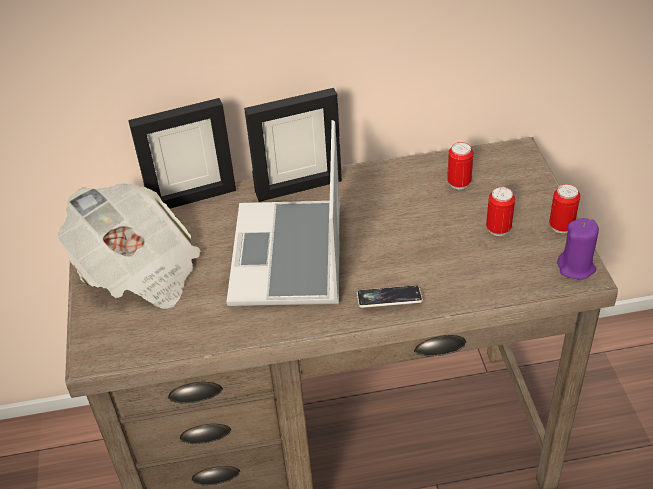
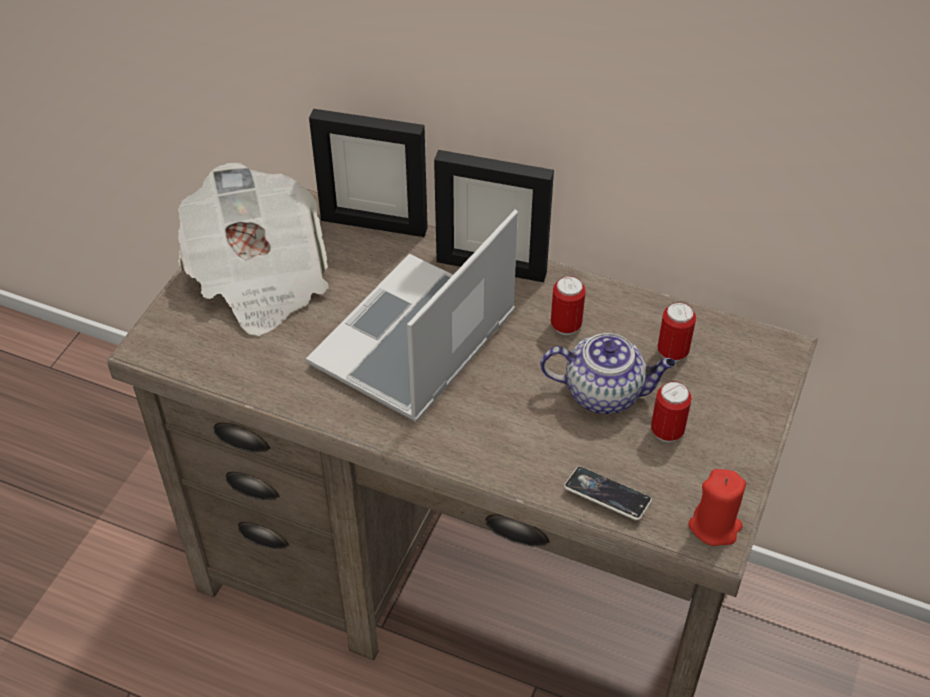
camera: 30 degrees right, 5 degrees up
phone [357,285,423,308] -> phone moved to [564,467,652,520]
can [549,184,581,233] -> can moved to [551,276,586,335]
purple candle [557,218,599,280] -> red candle [688,469,746,546]
none -> teapot [540,333,676,414]

